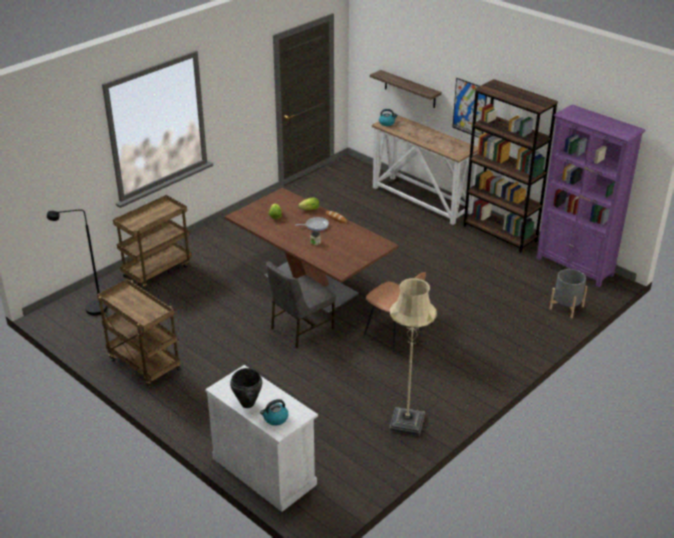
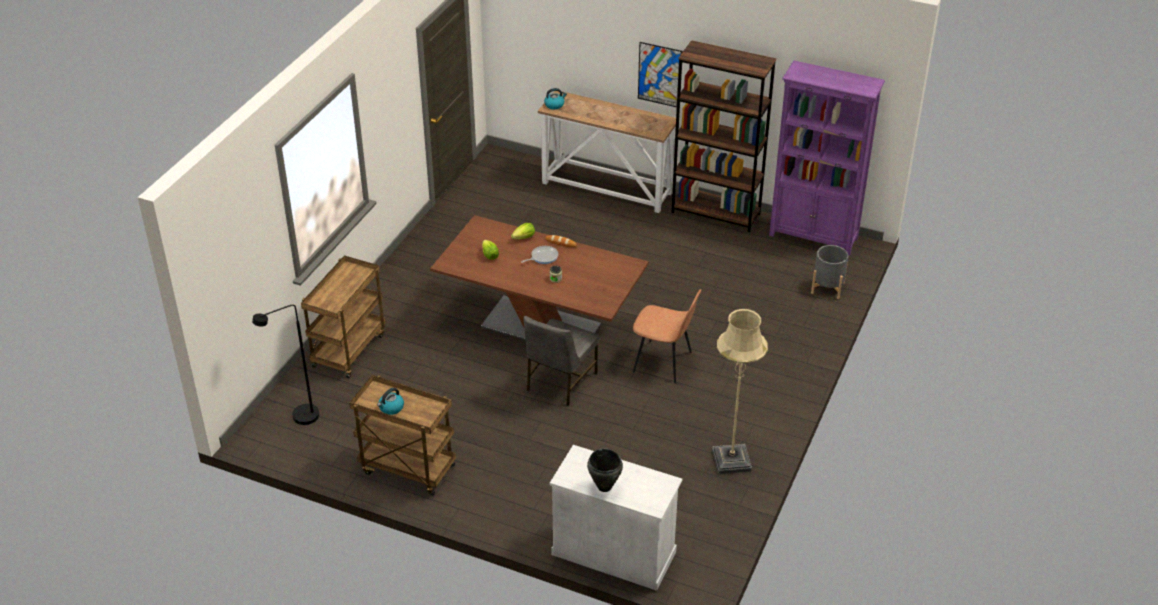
camera: 20 degrees left, 5 degrees up
kettle [260,399,288,425] -> kettle moved to [377,388,404,415]
shelf [370,70,442,108] -> none

